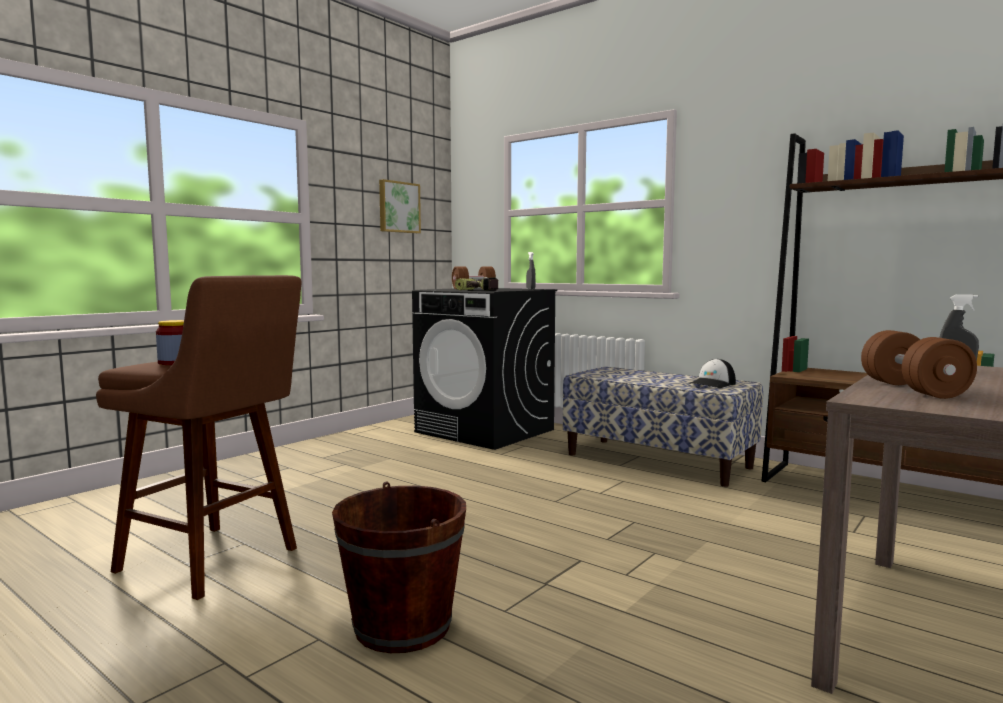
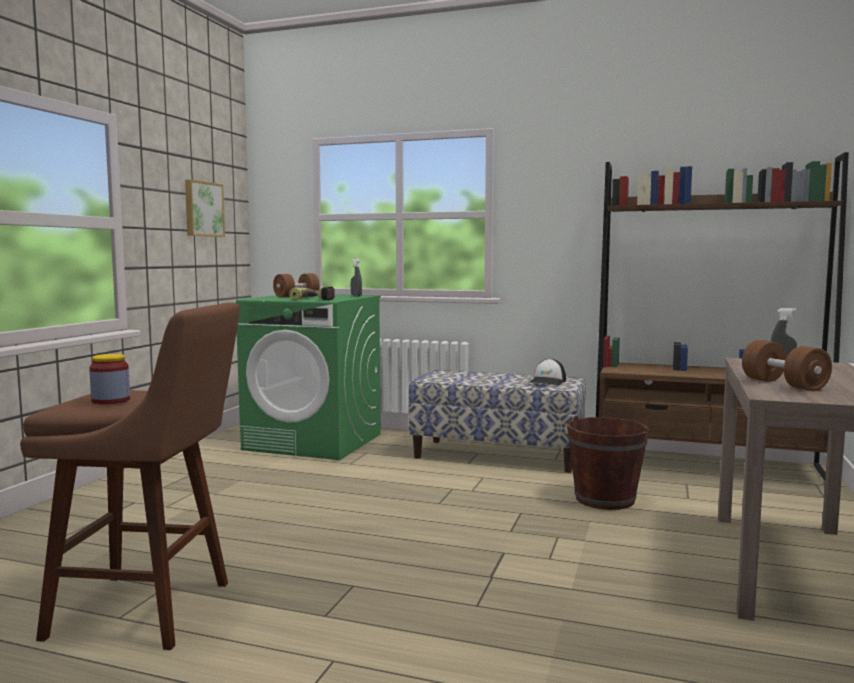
camera: 20 degrees left, 0 degrees up
brown bucket [332,482,466,653] -> brown bucket moved to [567,416,649,510]
black washing machine [412,288,557,450] -> green washing machine [236,295,381,460]

